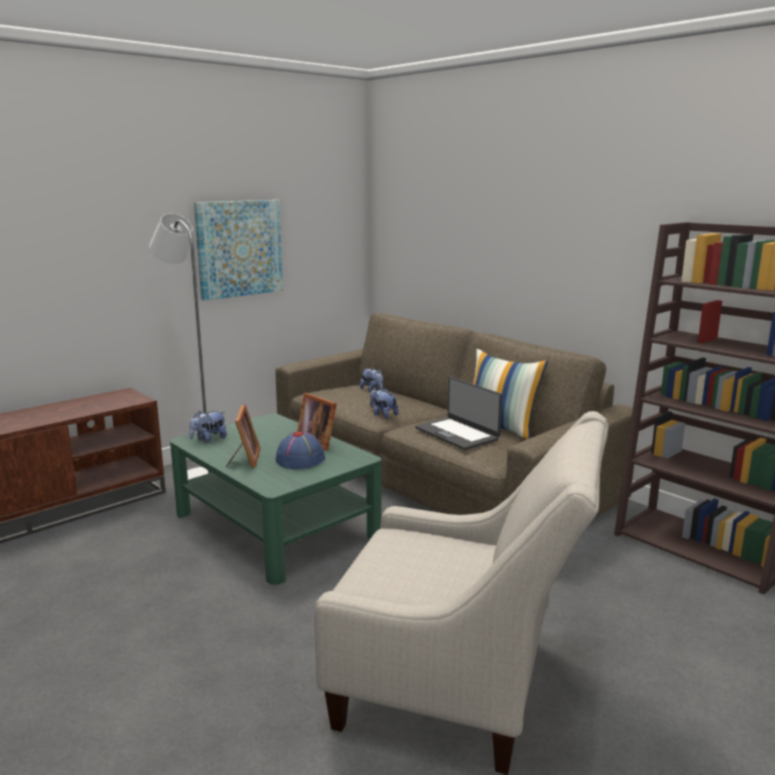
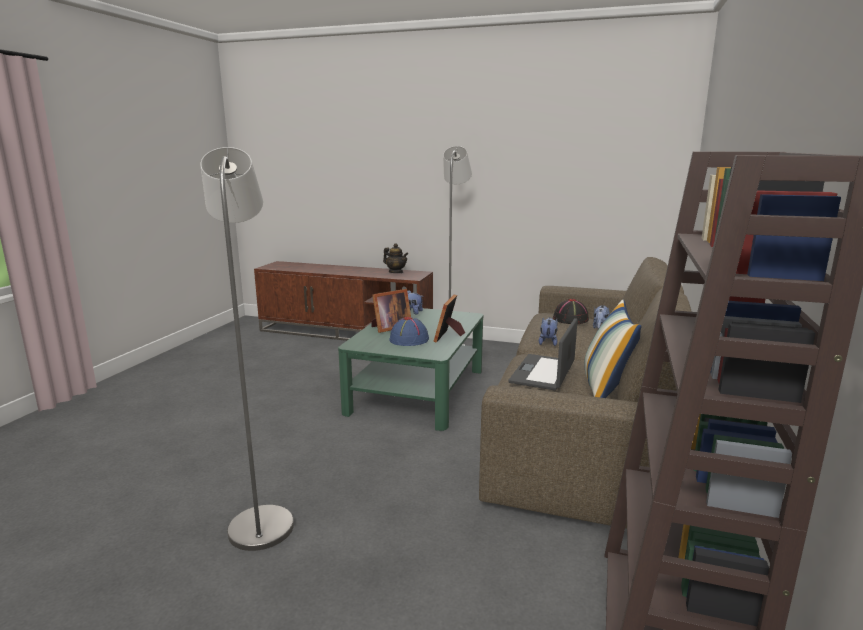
camera: 60 degrees right, 0 degrees up
picture [194,200,283,301] -> none
beige armchair [314,411,609,775] -> grey floor lamp [200,147,294,551]
none -> teapot [383,243,408,273]
none -> black hat [553,299,589,324]

